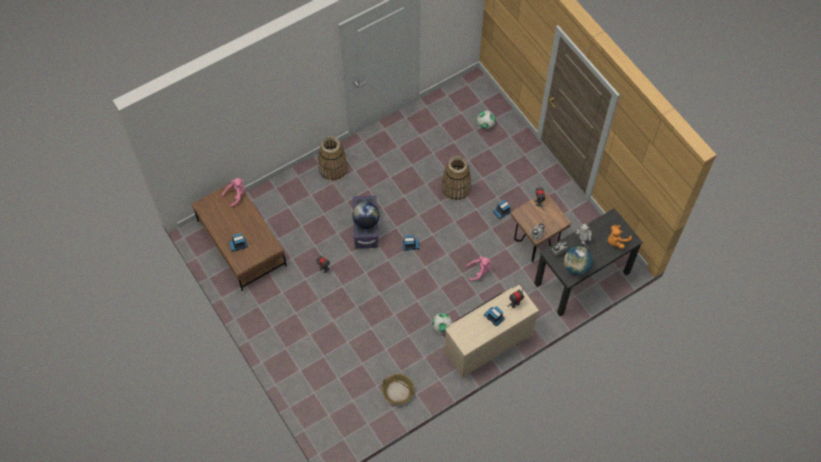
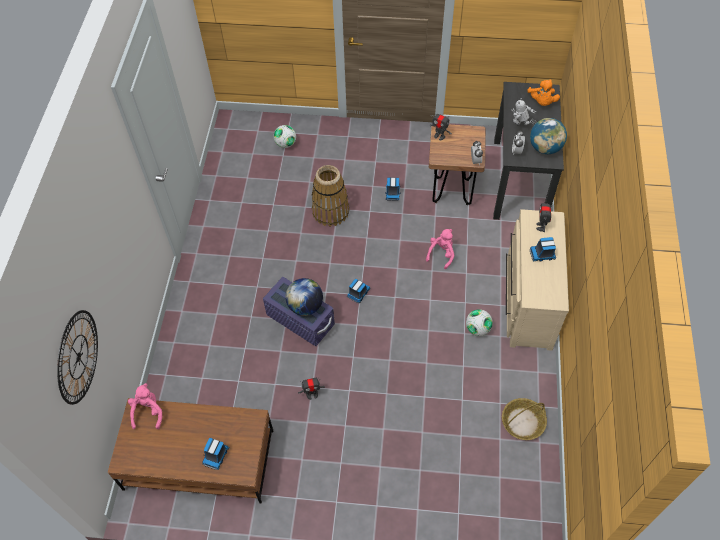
camera: 50 degrees left, 5 degrees down
basket [318,136,348,181] -> none
none -> wall clock [57,310,98,405]

